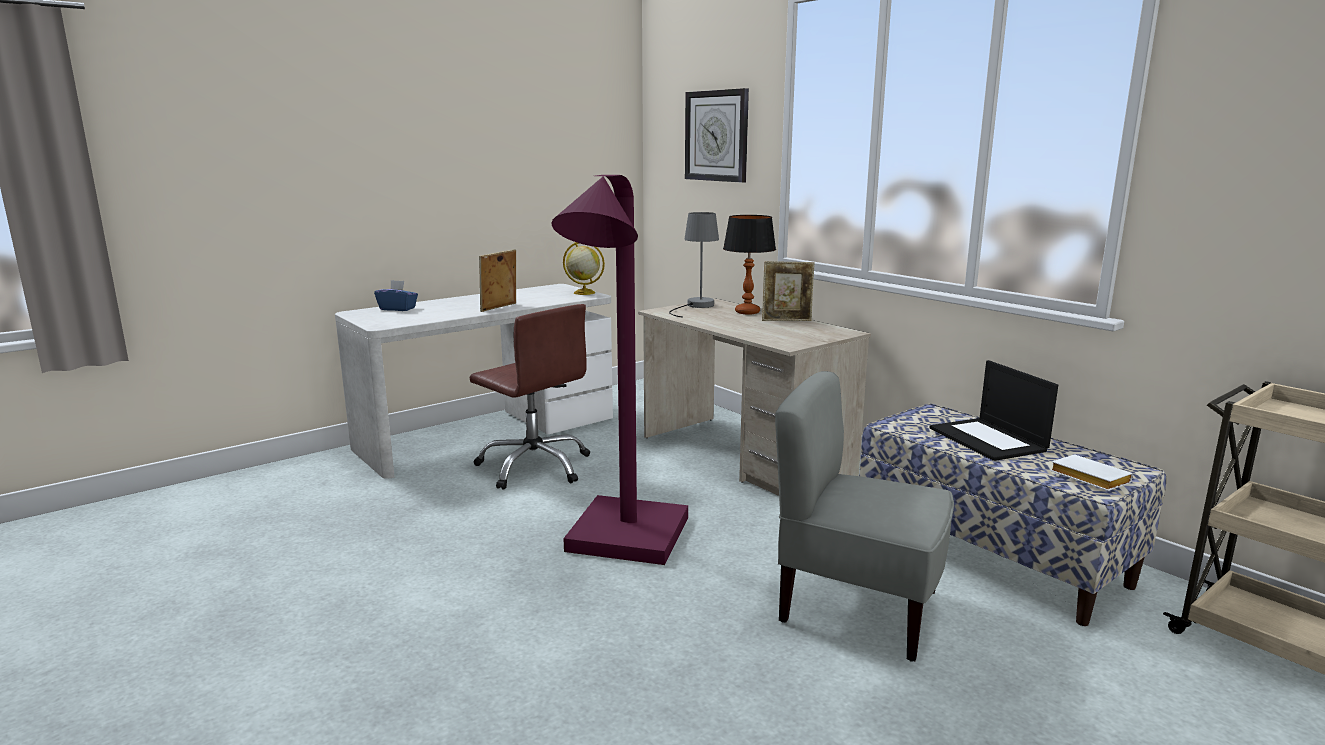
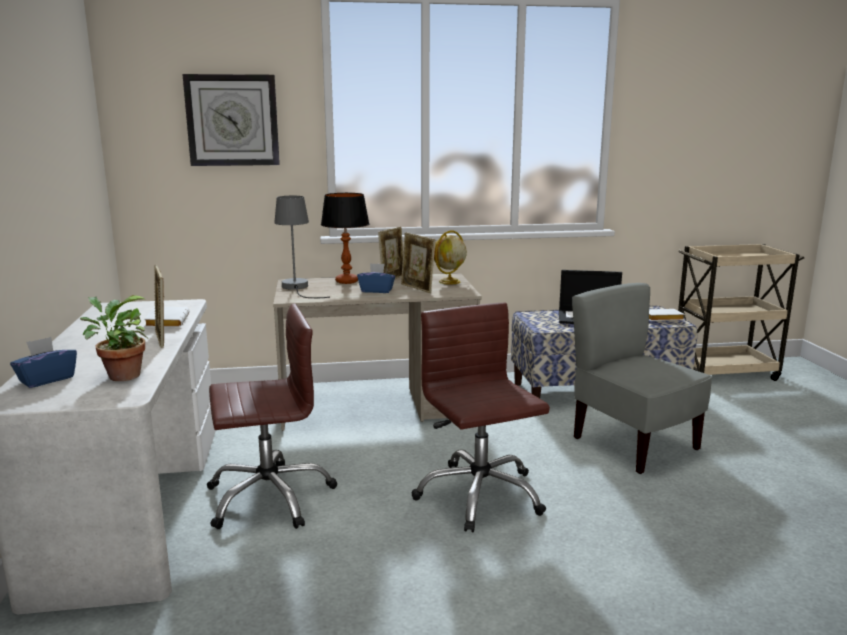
camera: 60 degrees left, 0 degrees up
purple floor lamp [551,175,688,565] -> brown office chair [411,302,550,532]
globe [563,242,605,295] -> globe moved to [434,230,467,285]
grey chair [775,371,954,662] -> grey chair turned 90 degrees clockwise [572,283,712,474]
none -> potted plant [80,295,148,381]
none -> white book [144,307,189,327]
none -> blue tissue box [357,263,395,293]
none -> picture frame [401,232,436,293]

